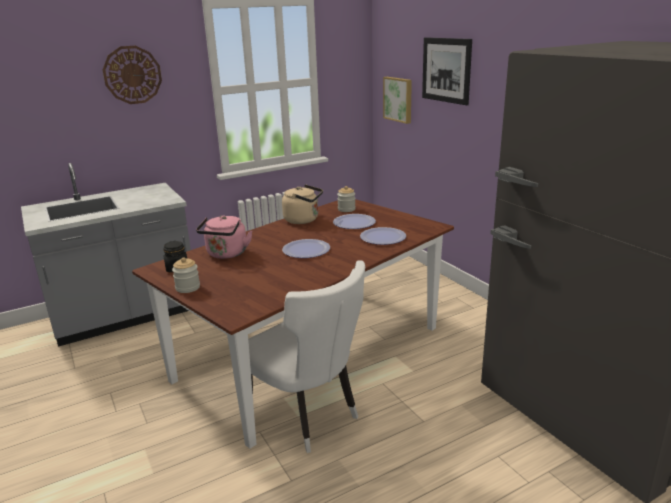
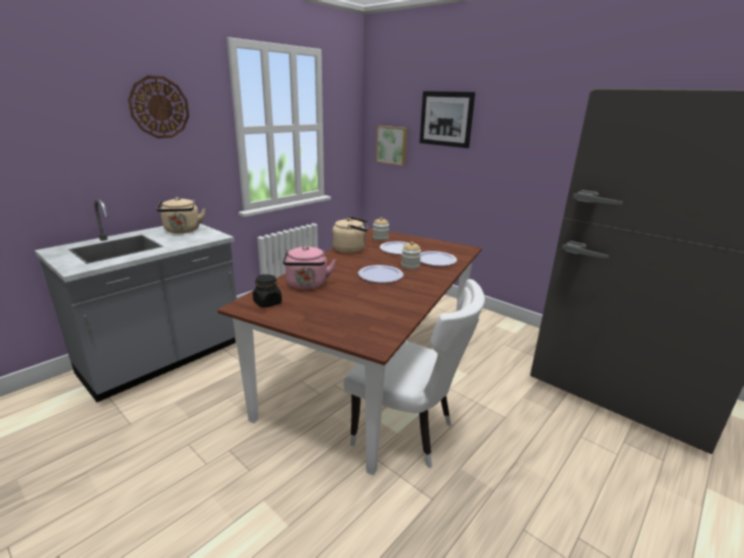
camera: 20 degrees left, 0 degrees up
jar [172,257,200,293] -> jar moved to [401,242,421,270]
none -> beige kettle [156,197,206,233]

